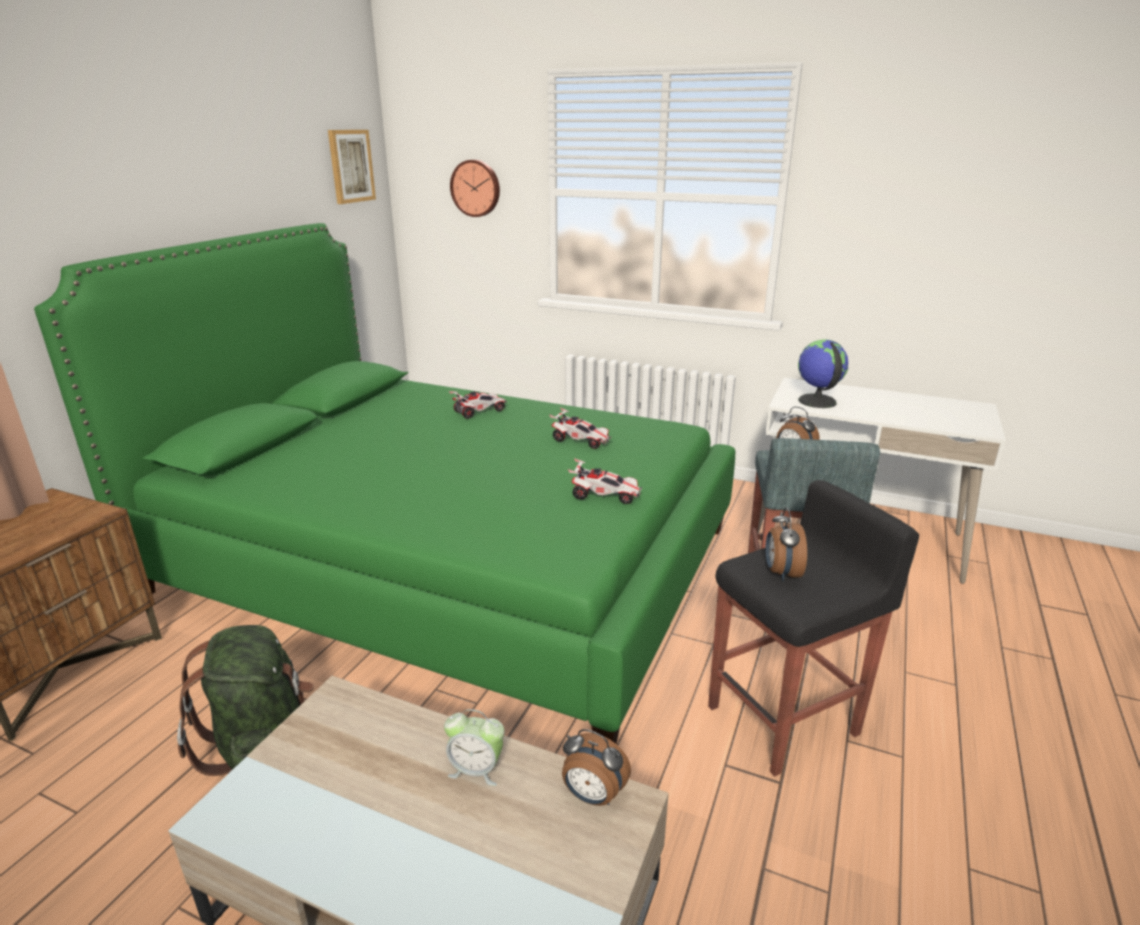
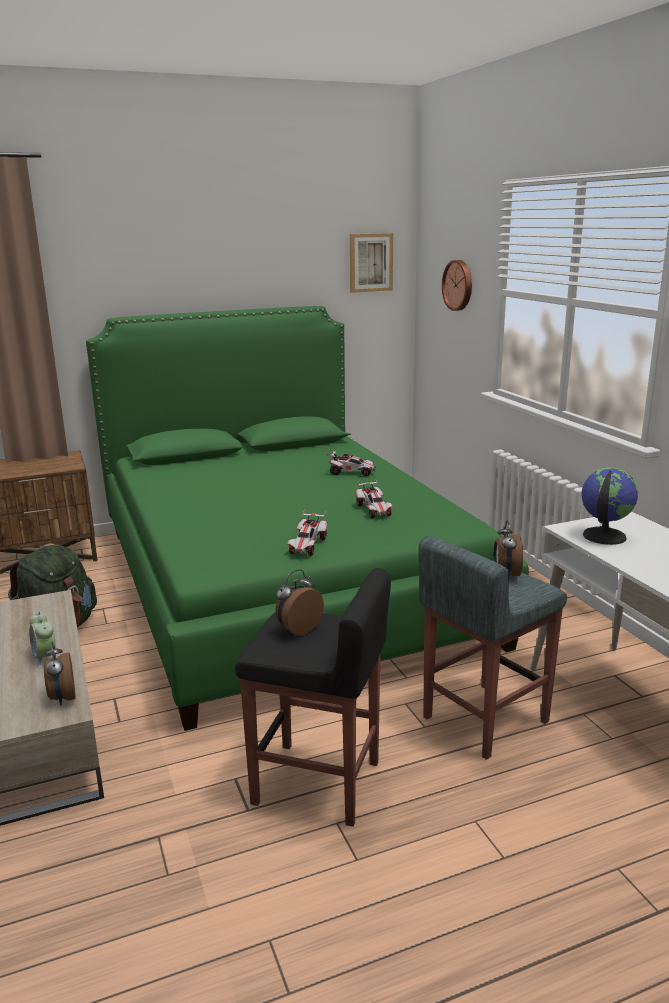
camera: 45 degrees right, 5 degrees down
toy car [568,458,642,504] -> toy car turned 45 degrees clockwise [287,510,328,556]

